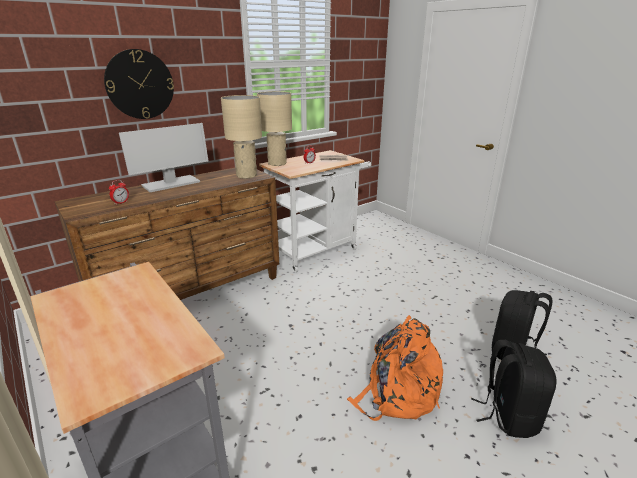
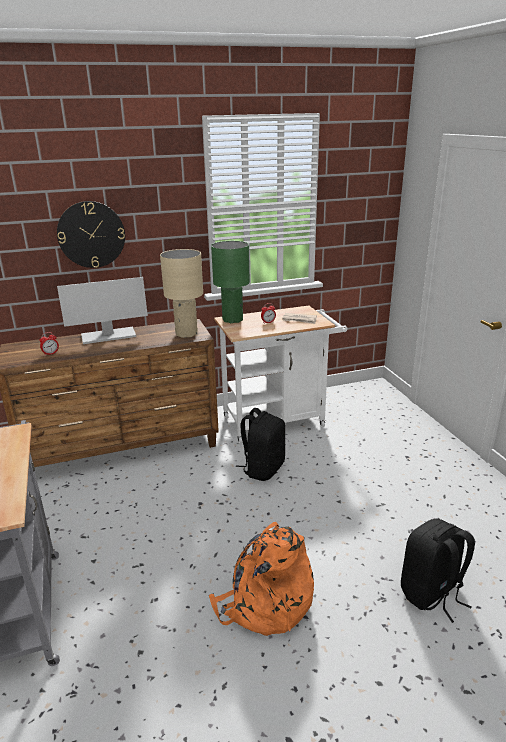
camera: 20 degrees right, 0 degrees up
beige table lamp [257,91,292,166] -> green table lamp [211,241,250,323]
black backpack [471,340,557,438] -> black backpack moved to [236,408,285,481]

